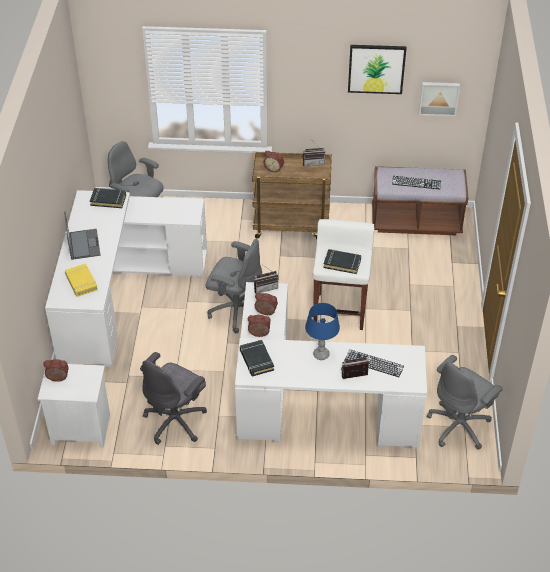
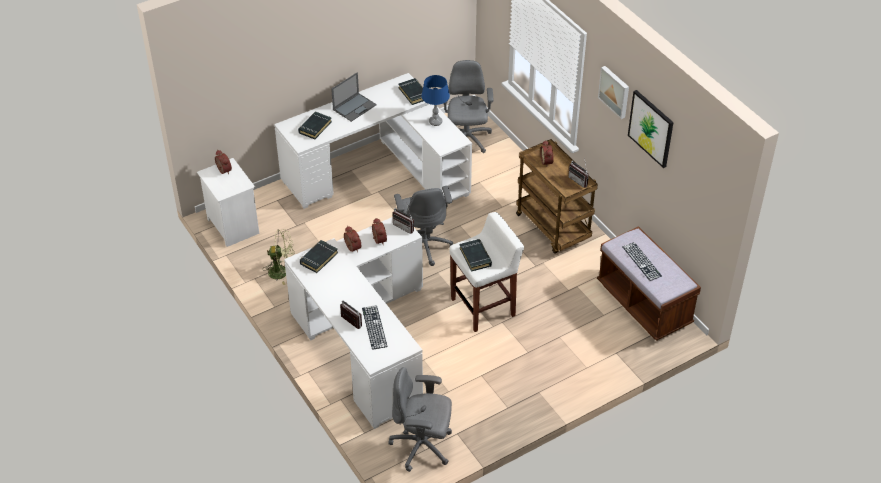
camera: 55 degrees right, 0 degrees up
yellow book [65,263,98,297] -> black book [298,111,332,139]
grey office chair [140,352,207,445] -> green fan [264,229,295,285]
blue table lamp [305,303,340,360] -> blue table lamp moved to [421,75,450,126]
picture [419,82,460,116] -> picture moved to [598,66,629,119]

